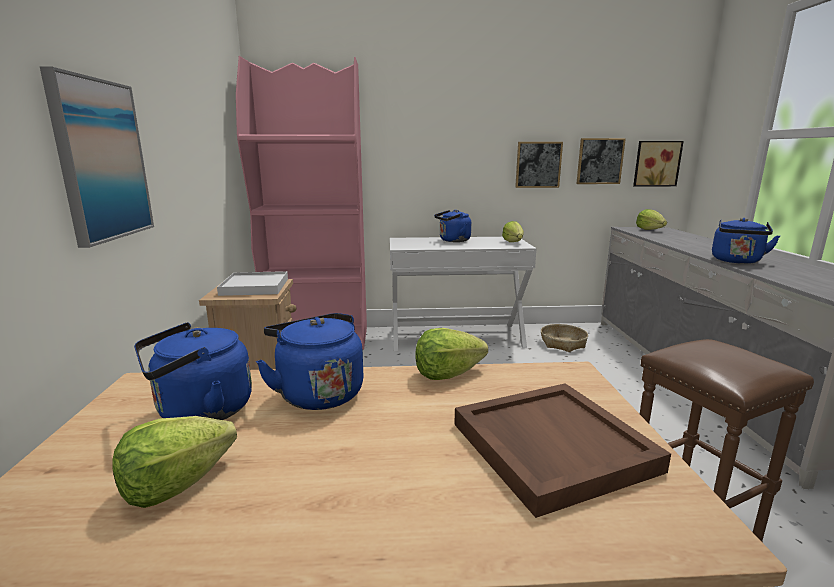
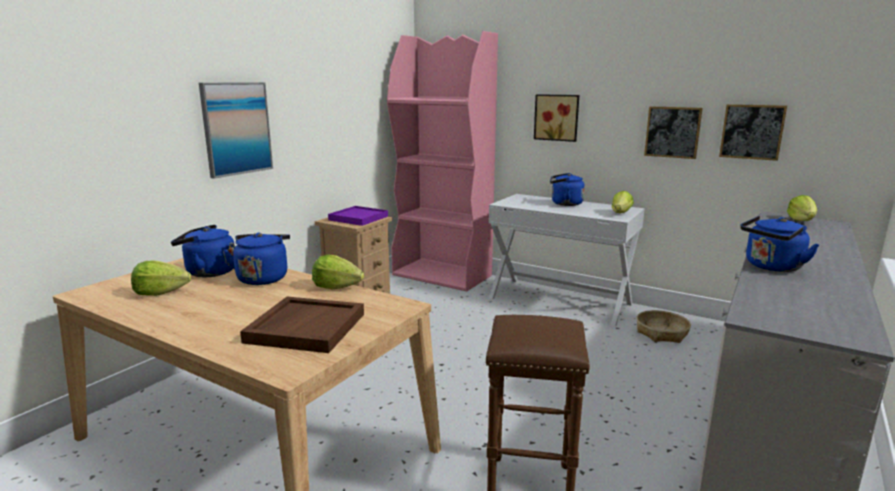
camera: 35 degrees right, 0 degrees up
white tray [217,271,288,296] -> purple tray [328,206,388,226]
picture [633,141,684,187] -> picture moved to [534,94,579,142]

